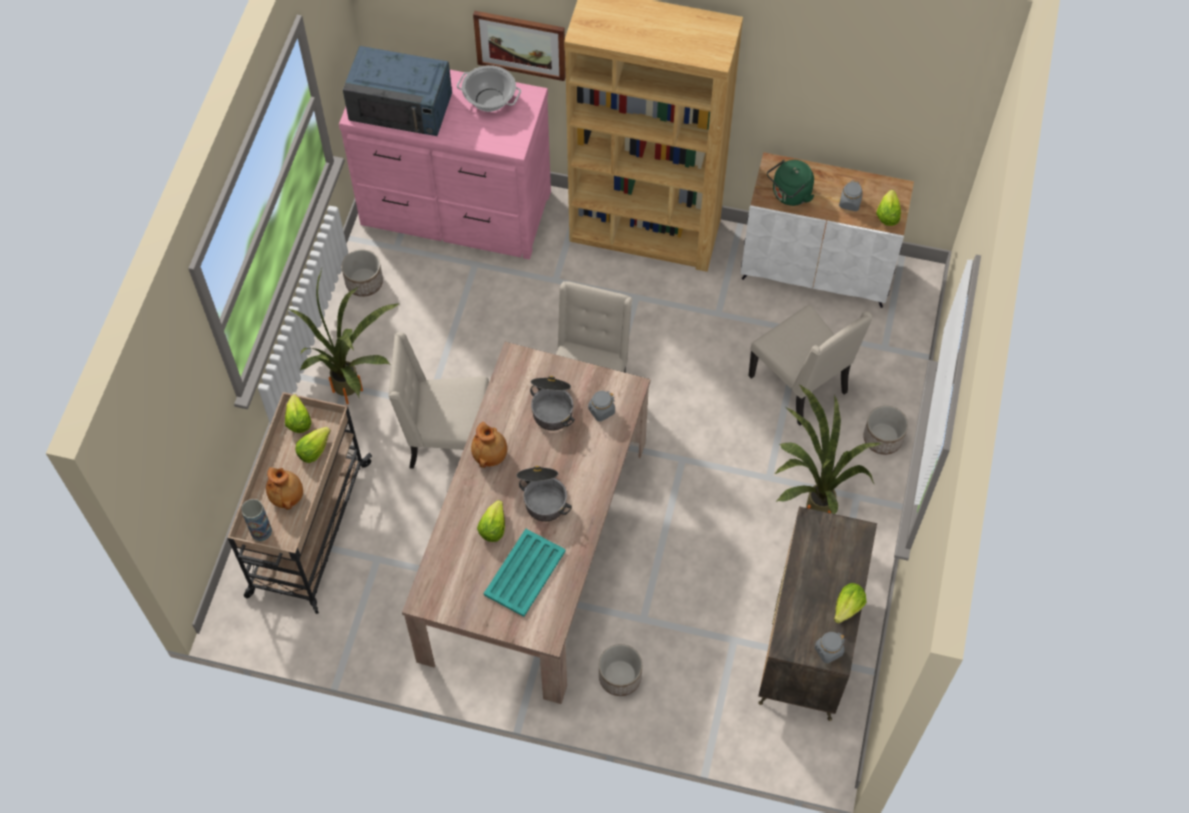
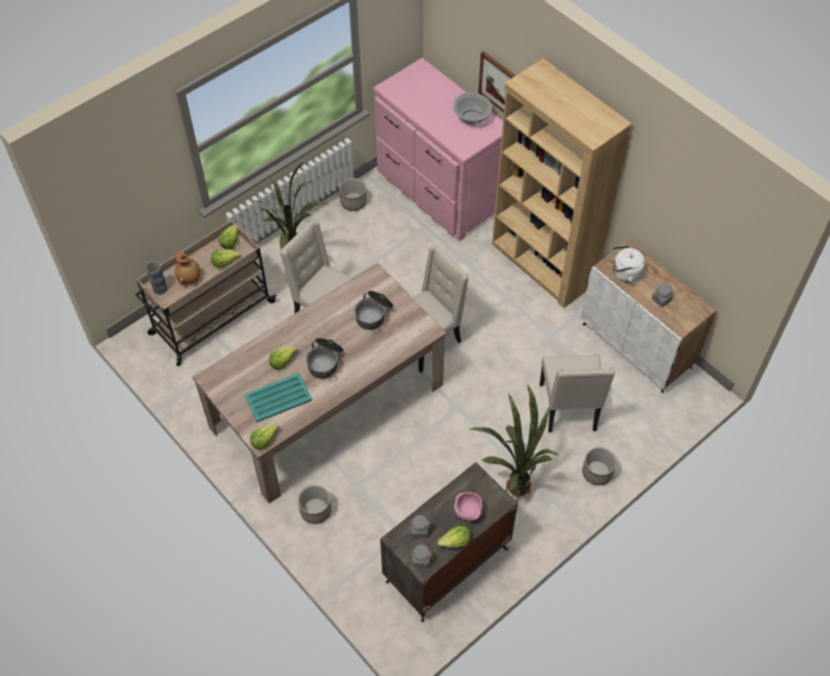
camera: 35 degrees right, 5 degrees down
blue microwave [343,46,452,136] -> none
brown vase [471,422,507,468] -> none
grey jar [588,391,615,422] -> grey jar moved to [408,515,431,538]
green kettle [767,160,814,206] -> white kettle [612,245,645,283]
lettuce [876,190,901,226] -> lettuce moved to [250,423,279,450]
none -> pink bowl [454,492,483,521]

